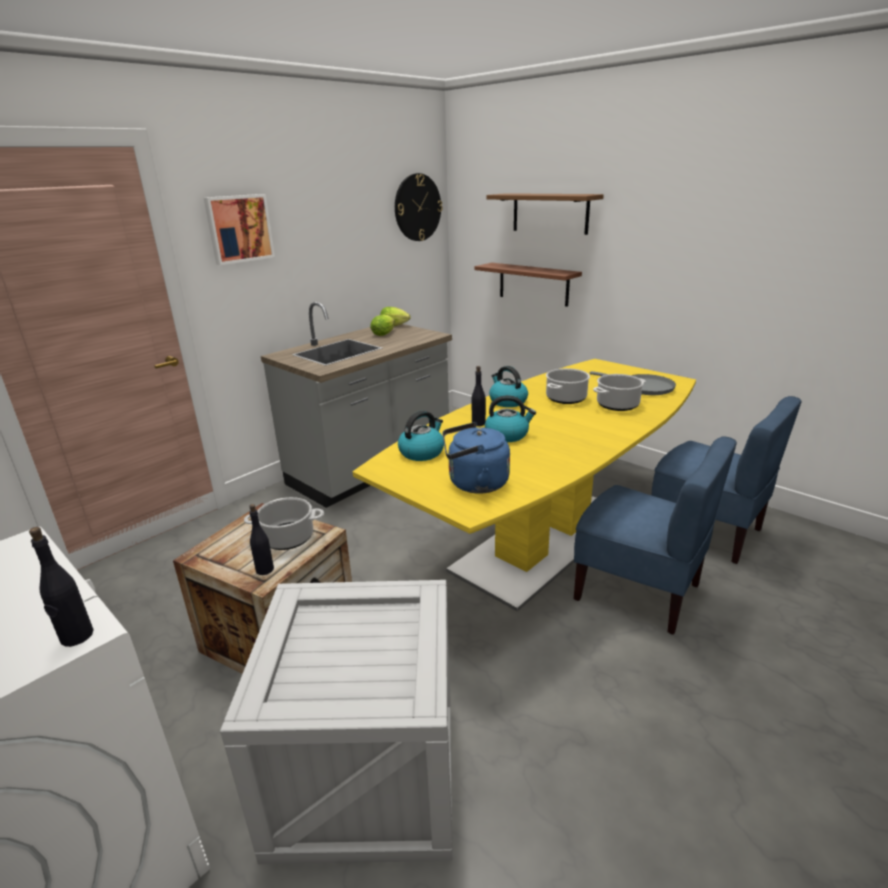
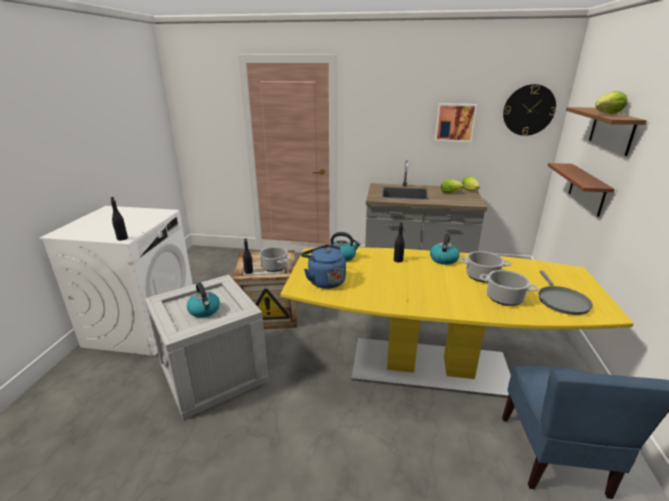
camera: 55 degrees right, 0 degrees up
picture [204,194,275,265] -> picture moved to [435,103,477,142]
kettle [485,395,536,442] -> kettle moved to [187,283,220,318]
blue chair [574,436,737,635] -> none
none -> lettuce [595,91,628,114]

